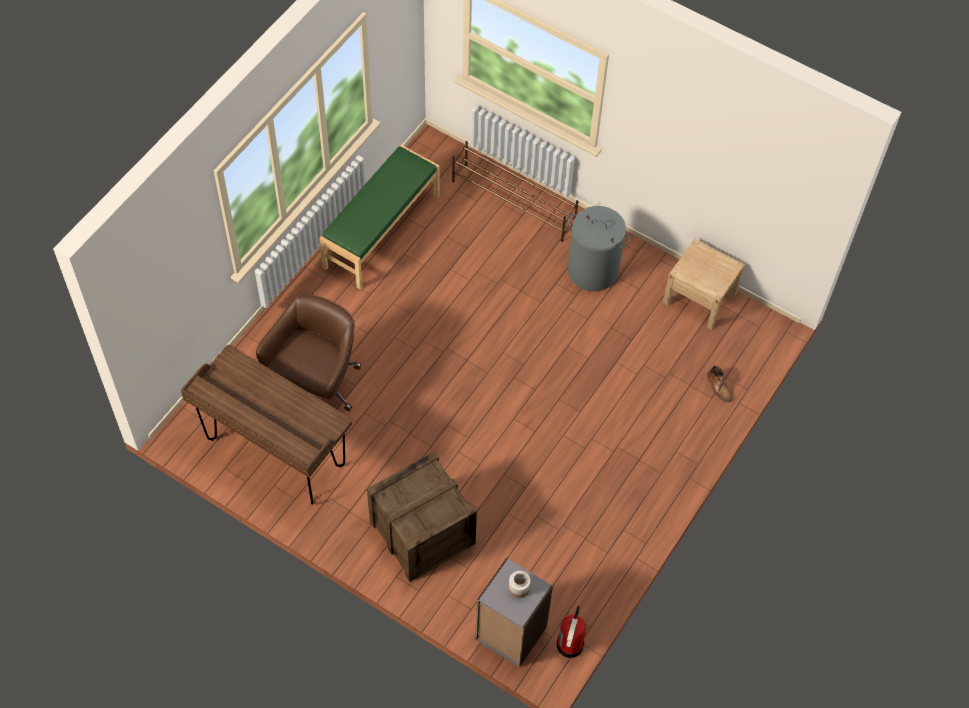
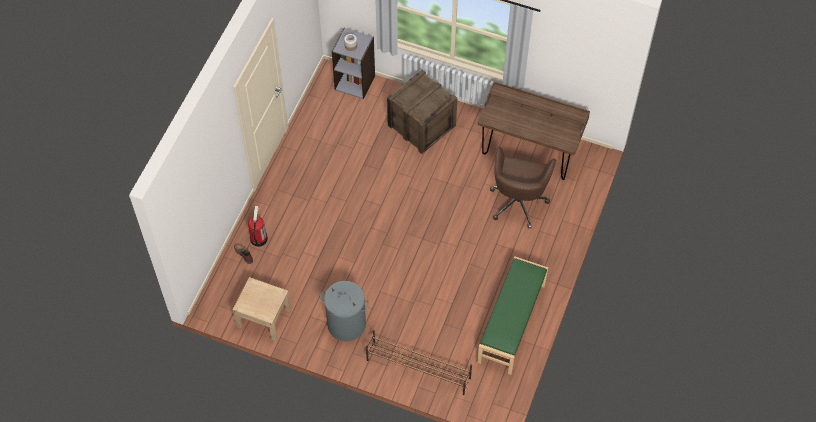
camera: 170 degrees right, 0 degrees up
fire extinguisher [556,606,586,658] -> fire extinguisher moved to [248,206,268,247]

